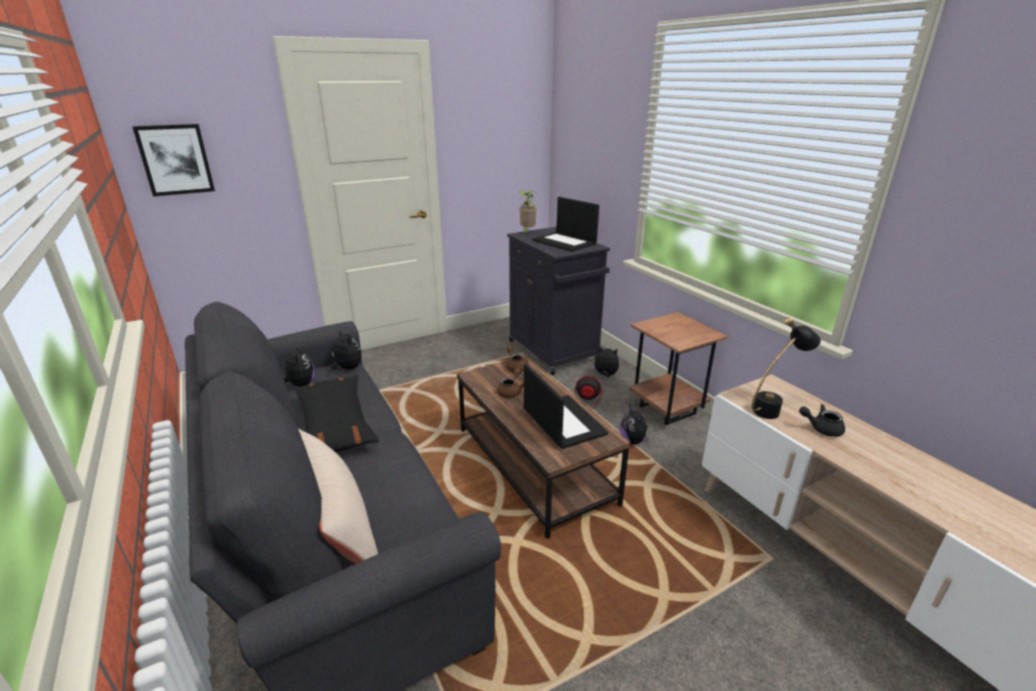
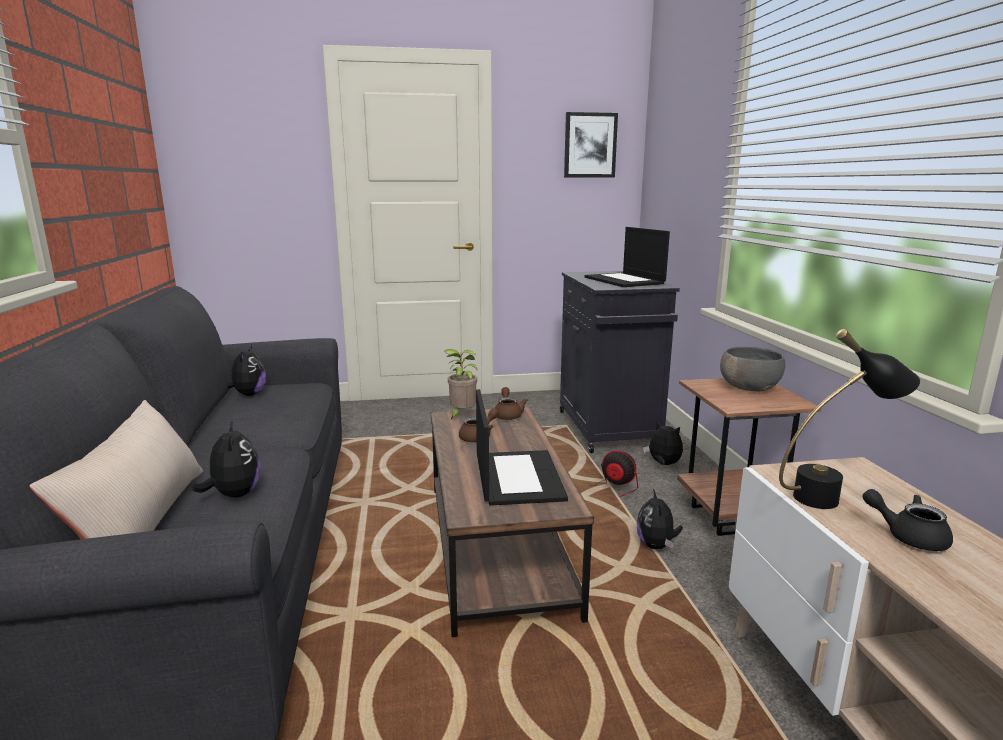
camera: 20 degrees right, 10 degrees down
picture [132,124,215,196] -> picture moved to [564,112,618,178]
black pillow [295,375,379,452] -> none
plush toy [331,329,362,370] -> plush toy moved to [193,422,261,498]
potted plant [519,191,537,233] -> potted plant moved to [445,349,477,419]
none -> grey bowl [720,346,785,392]

